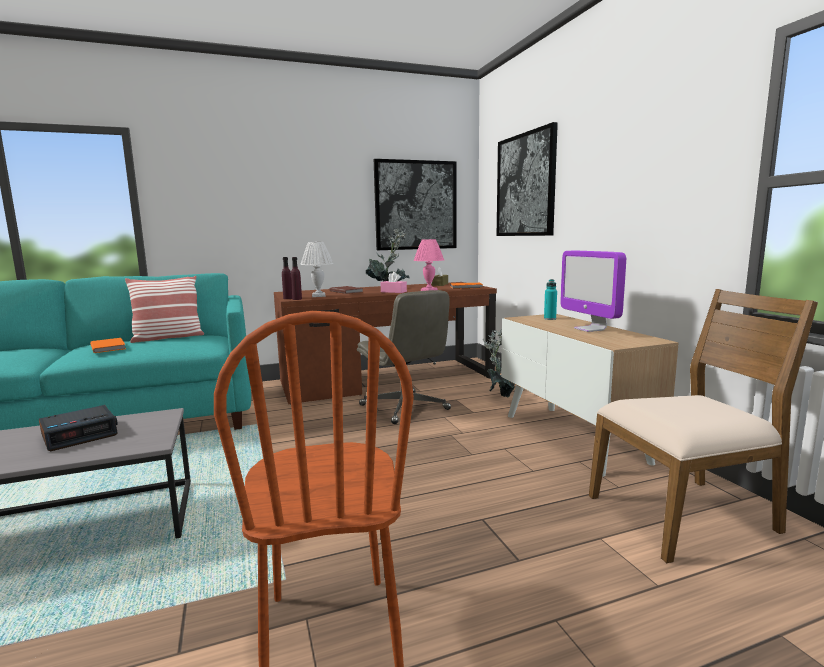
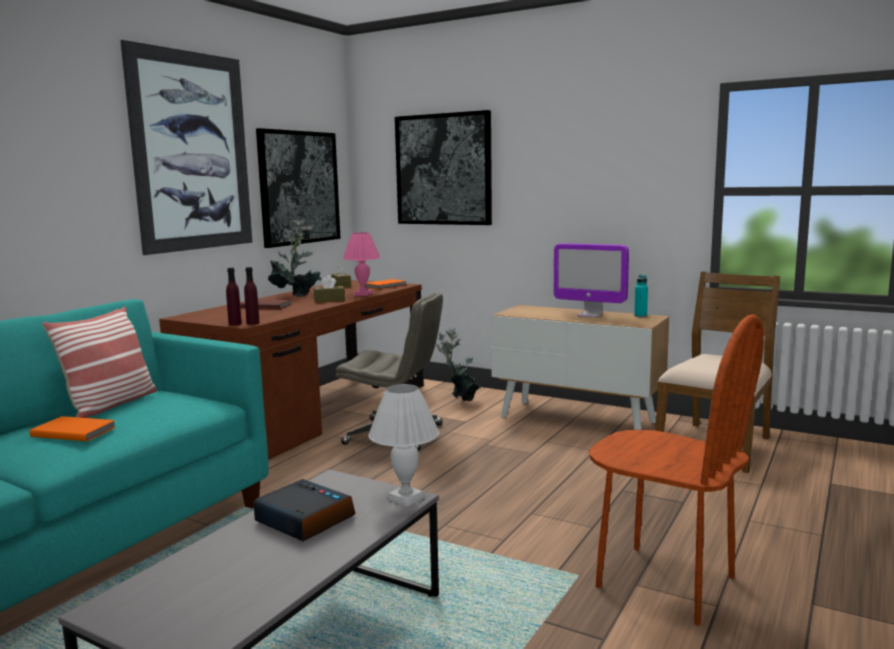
camera: 40 degrees left, 0 degrees up
alarm clock [39,405,118,451] -> alarm clock turned 60 degrees counterclockwise [253,479,356,541]
white table lamp [300,242,334,297] -> white table lamp moved to [368,384,439,507]
pink tissue box [380,272,407,293] -> brown tissue box [314,275,345,302]
turquoise bottle [544,279,557,320] -> turquoise bottle moved to [634,275,648,317]
none -> picture [120,40,253,255]

